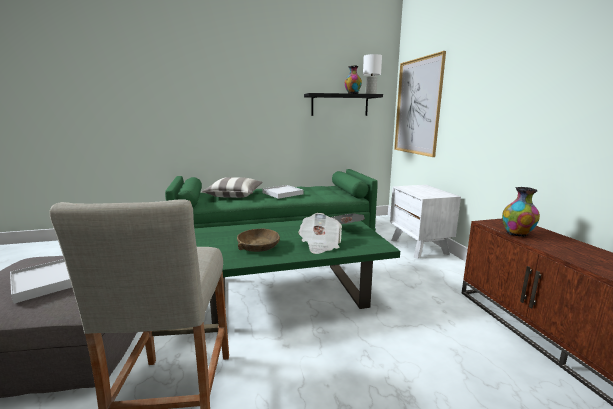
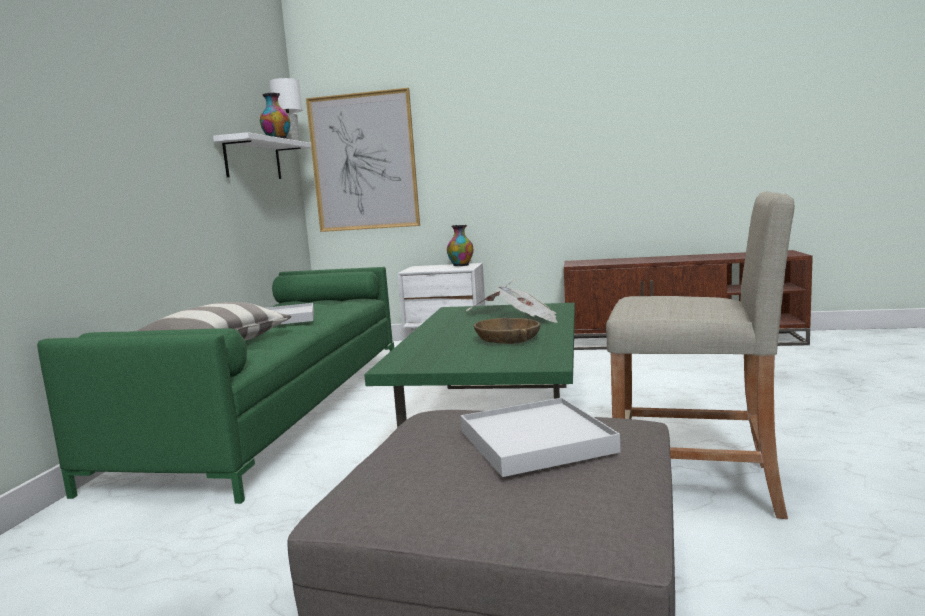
camera: 65 degrees left, 5 degrees down
black shelf [304,93,383,116] -> white shelf [213,132,312,179]
vase [502,187,540,237] -> vase moved to [447,225,473,266]

